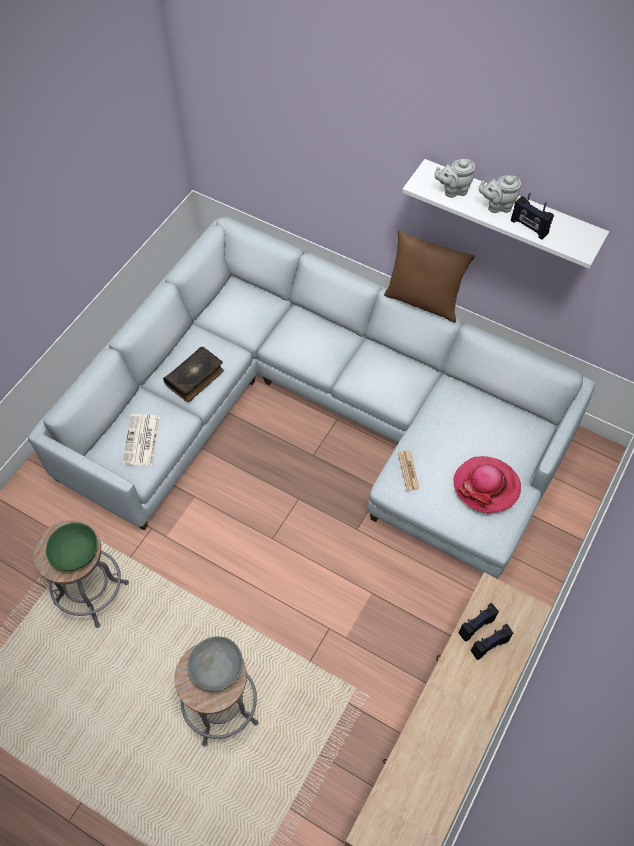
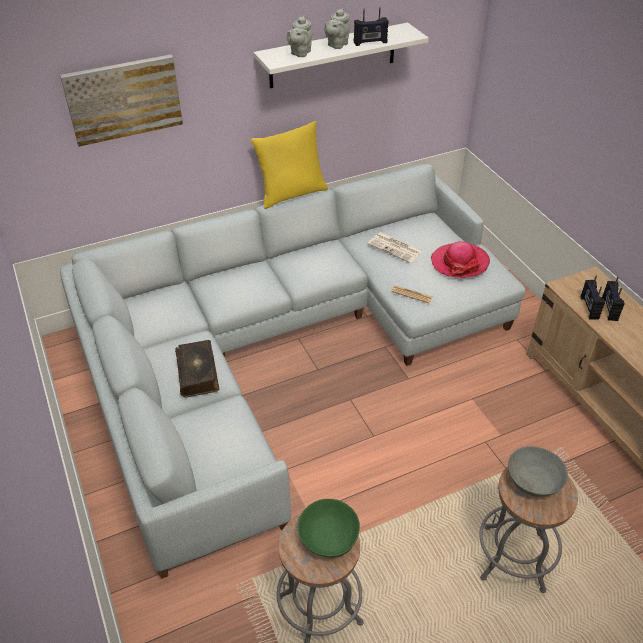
camera: 55 degrees left, 15 degrees down
newspaper [122,414,160,466] -> newspaper moved to [368,232,423,263]
brown pillow [384,230,475,323] -> yellow pillow [251,121,328,209]
none -> picture [60,55,183,147]

